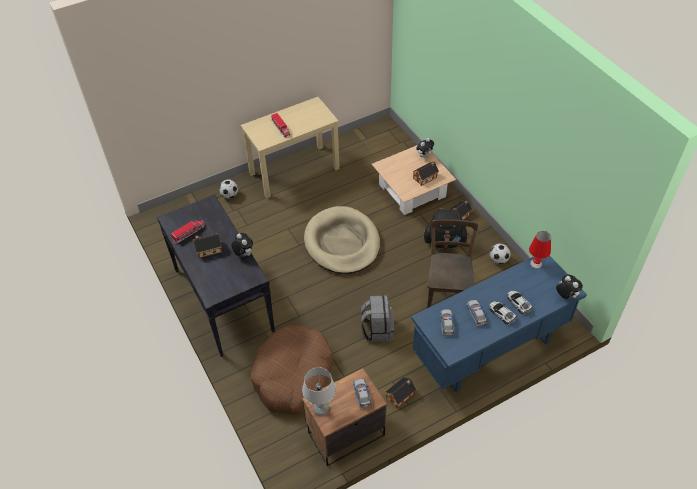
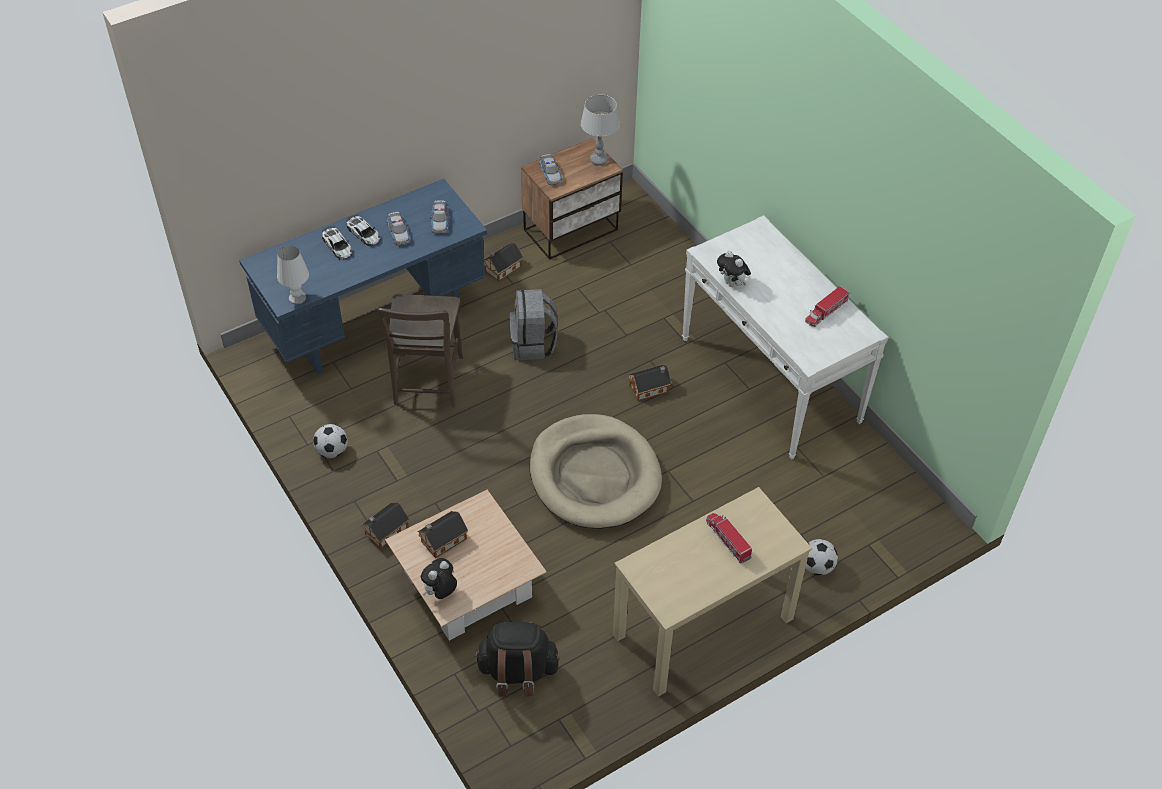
camera: 175 degrees right, 0 degrees up
black console table [157,194,275,357] -> white console table [682,215,888,460]
toy house [193,233,222,258] -> toy house moved to [628,365,672,401]
brown dog bed [250,325,334,414] -> none
black backpack [424,208,469,249] -> black backpack moved to [474,622,559,697]
red table lamp [529,231,551,268] -> white table lamp [277,245,309,304]
plush toy [556,274,583,299] -> none

